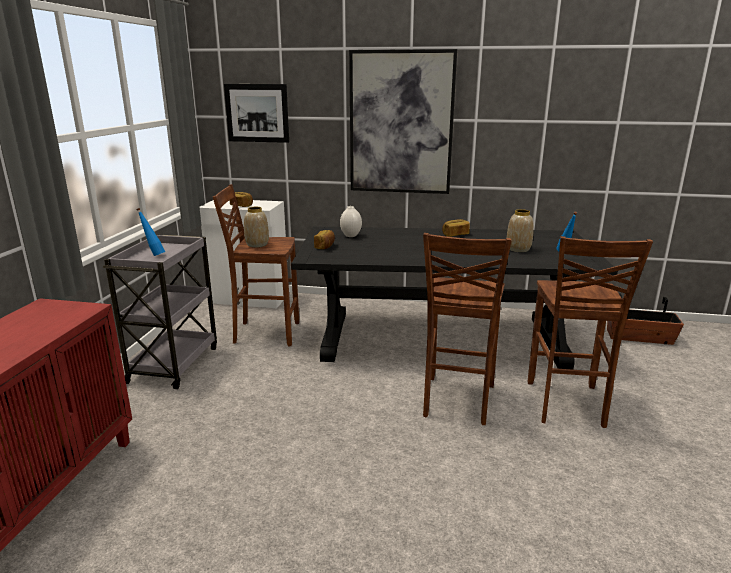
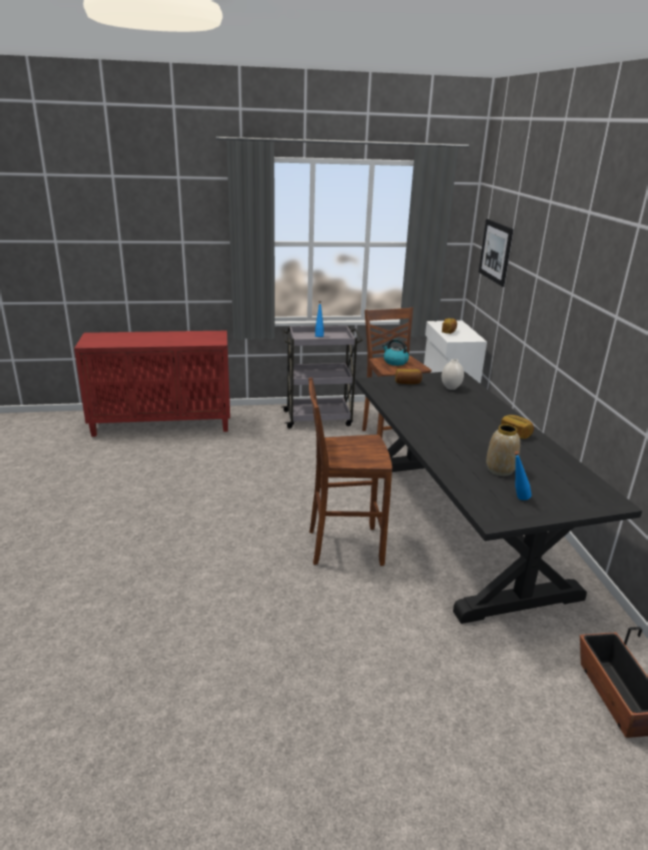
camera: 70 degrees right, 5 degrees up
vase [244,207,269,247] -> kettle [382,339,409,366]
picture [349,49,458,194] -> none
brown stool [528,236,653,428] -> none

